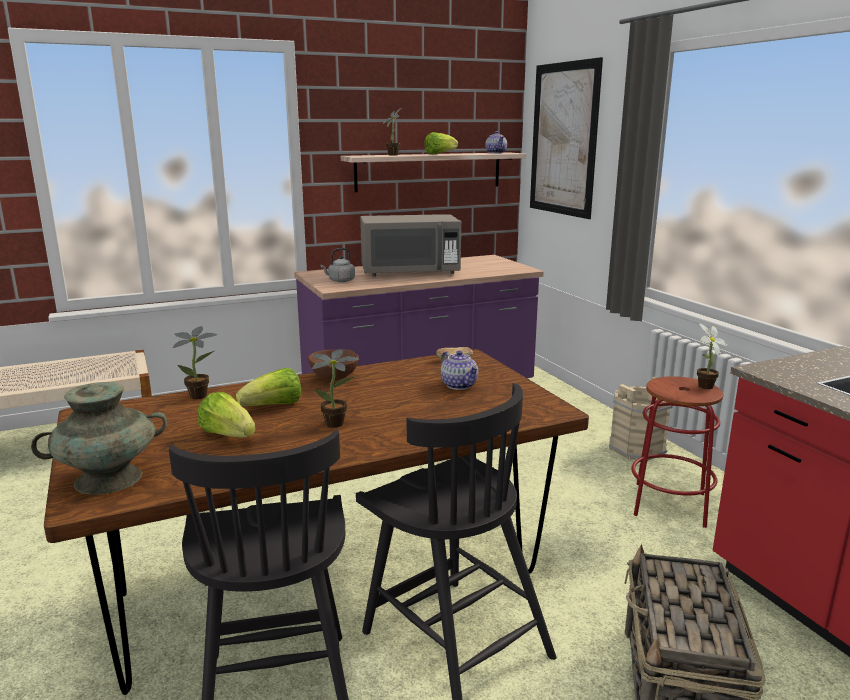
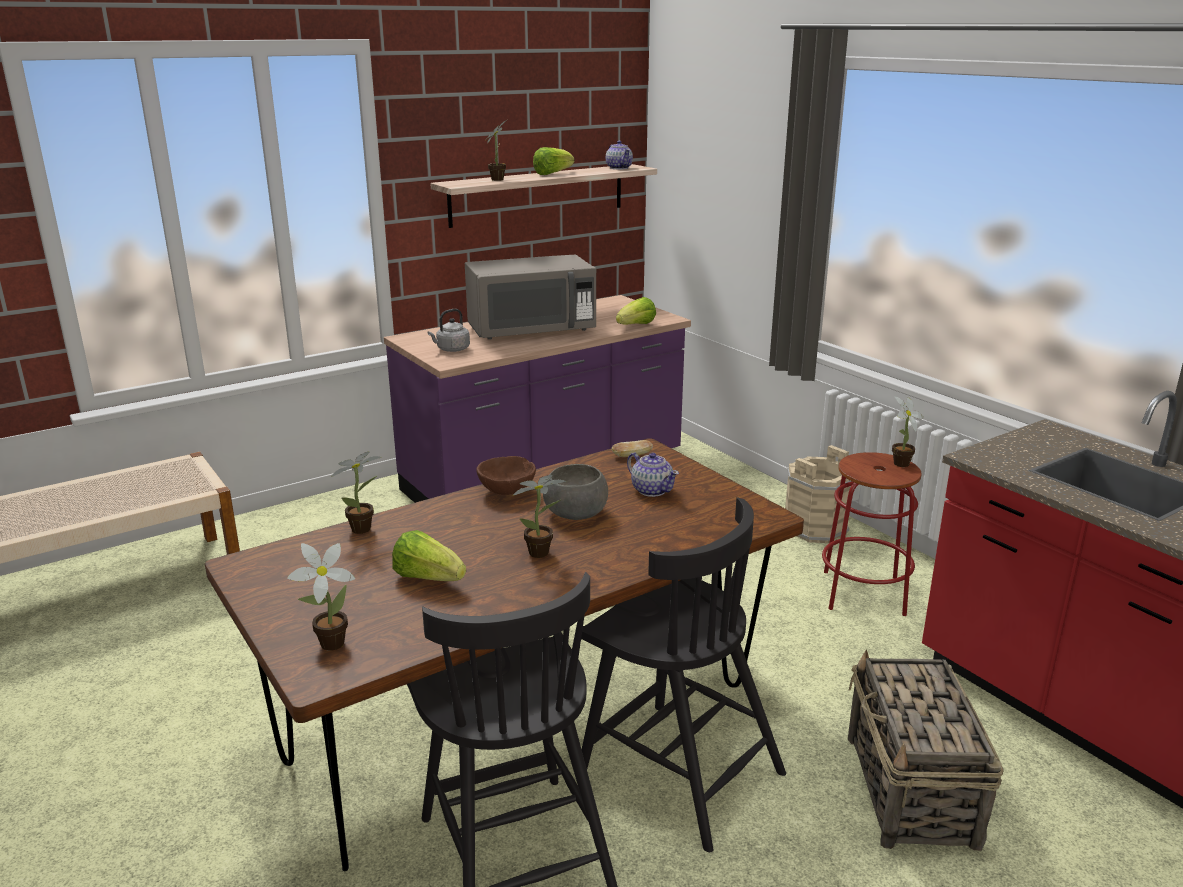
camera: 10 degrees left, 5 degrees up
turquoise vase [31,382,167,494] -> potted plant [288,543,355,651]
lettuce [236,368,301,406] -> lettuce moved to [616,297,656,324]
picture [530,57,603,219] -> none
none -> grey bowl [543,464,608,520]

